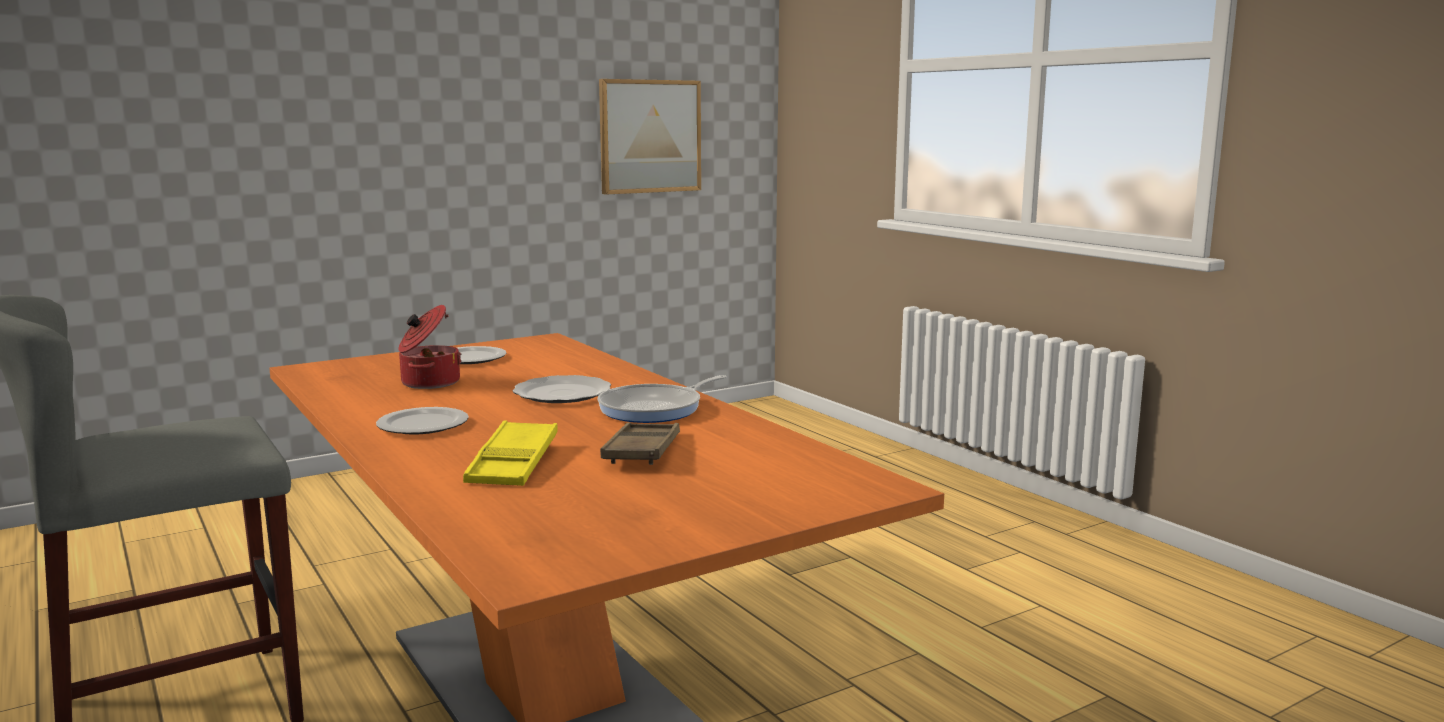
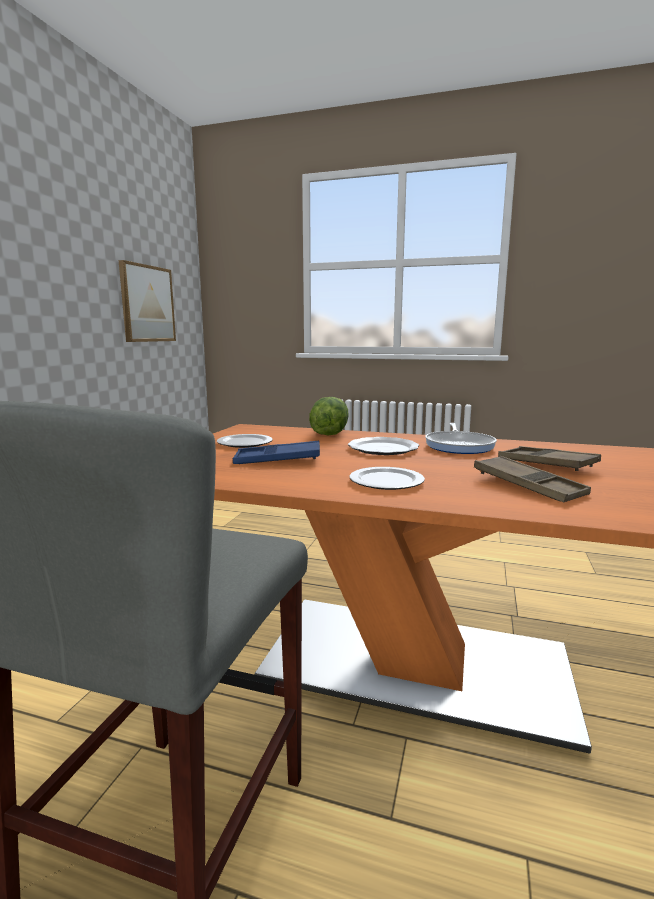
camera: 40 degrees left, 0 degrees up
cooking pot [398,305,462,389] -> blue tray [233,441,320,464]
yellow tray [463,420,558,486] -> brown tray [474,456,591,502]
none -> lettuce [309,397,349,435]

